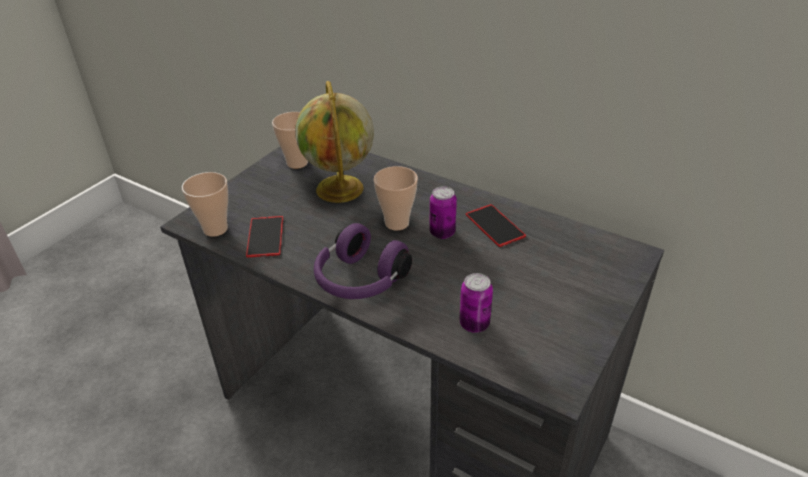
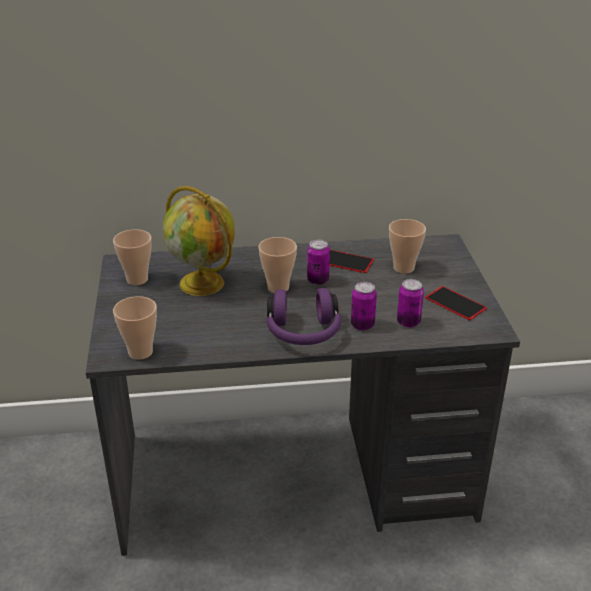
camera: 40 degrees left, 5 degrees down
phone [246,216,283,258] -> phone moved to [425,286,487,320]
none -> can [351,282,377,331]
none -> cup [389,219,426,274]

